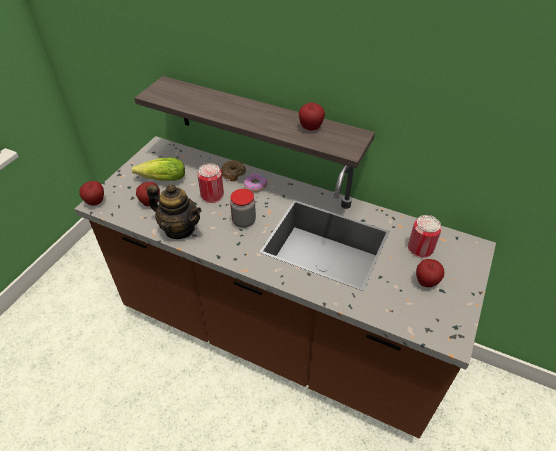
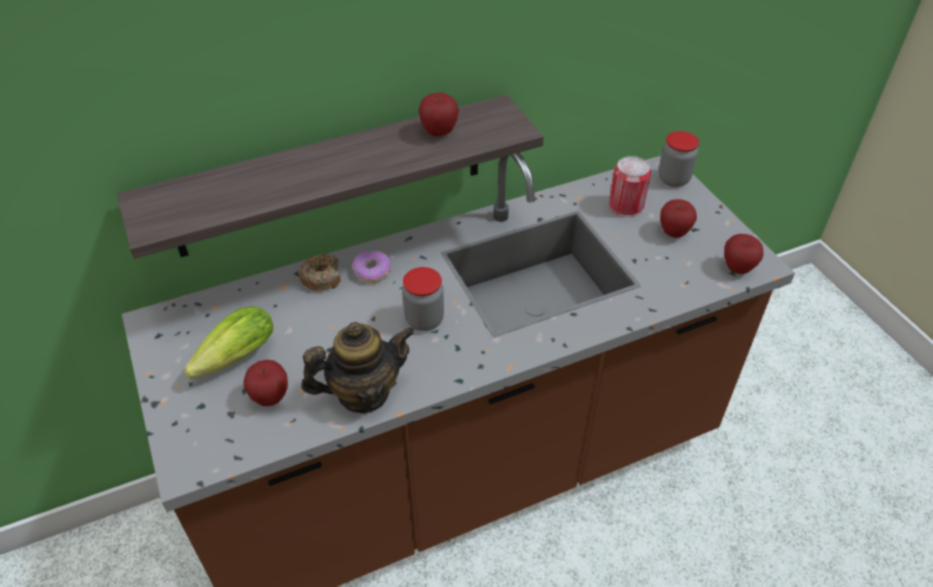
camera: 50 degrees left, 0 degrees up
apple [79,181,104,206] -> apple moved to [724,234,763,274]
can [197,163,224,203] -> none
none -> jar [658,131,699,187]

